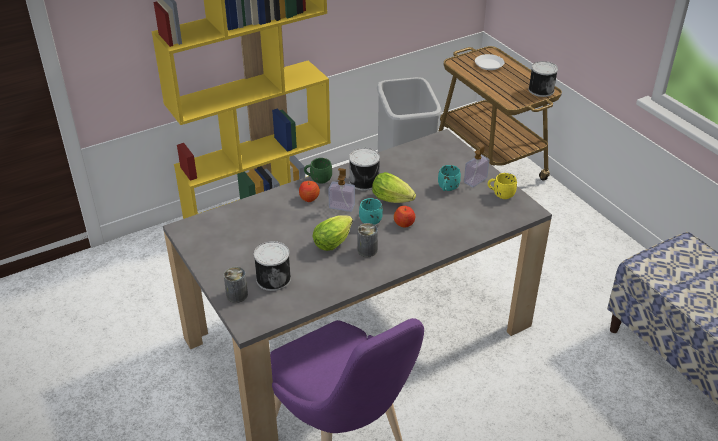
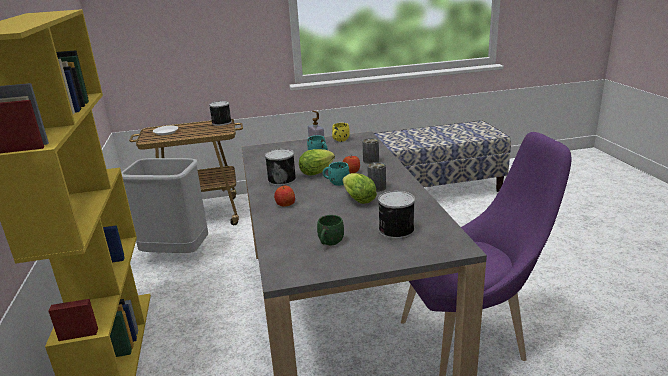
camera: 70 degrees left, 15 degrees down
can [224,267,248,303] -> can moved to [362,138,379,164]
green mug [304,158,332,184] -> green mug moved to [317,215,344,245]
soap dispenser [328,168,355,212] -> none

